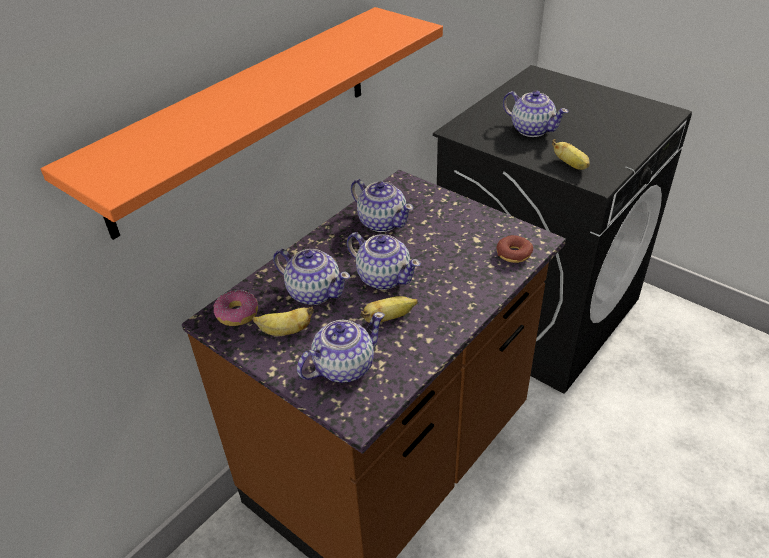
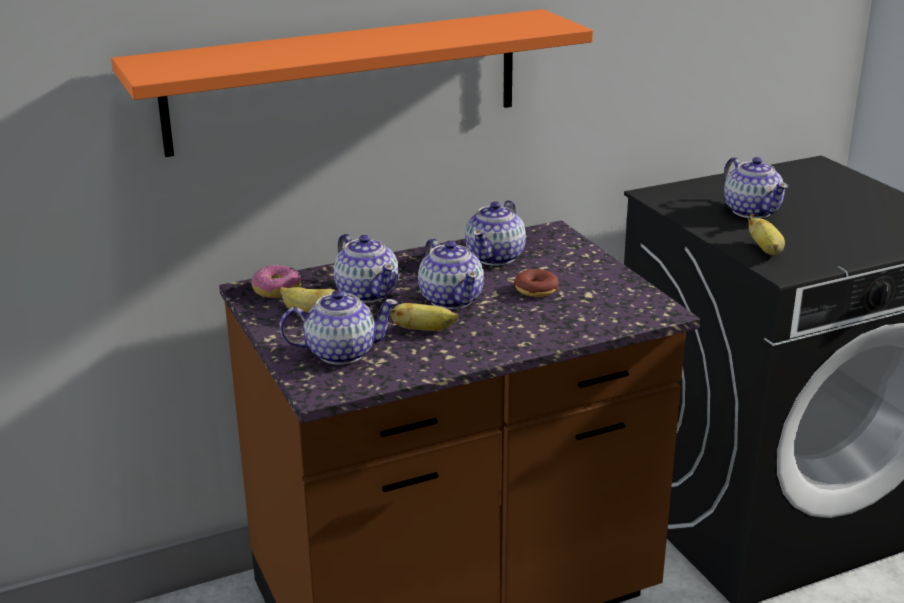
camera: 25 degrees right, 15 degrees down
teapot [351,179,413,232] -> teapot turned 45 degrees clockwise [465,200,526,266]
donut [496,235,533,263] -> donut moved to [514,269,559,297]

